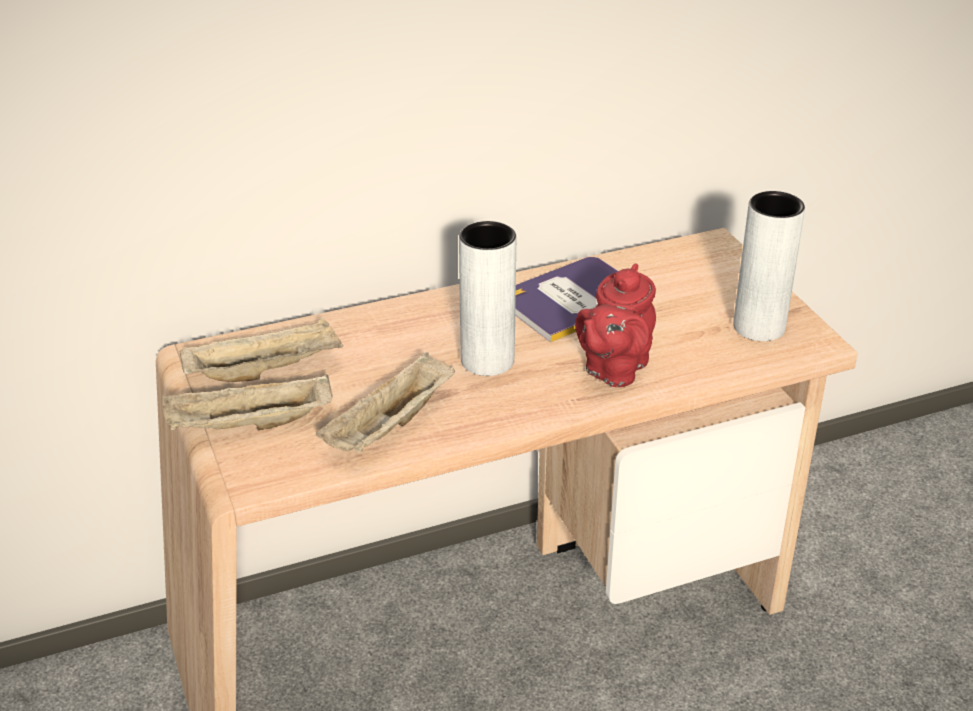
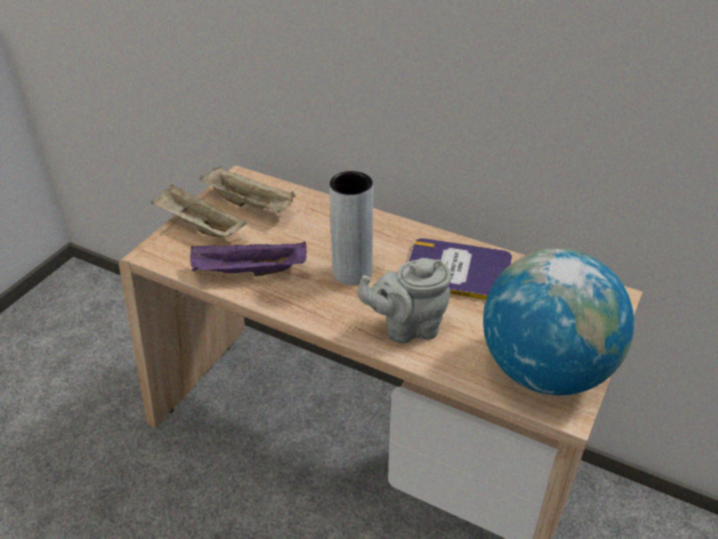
camera: 50 degrees right, 5 degrees up
beige tray [316,352,455,453] -> purple tray [190,242,306,276]
red teapot [575,263,656,387] -> grey teapot [358,258,451,343]
grey vase [733,191,805,341] -> globe [483,249,634,395]

